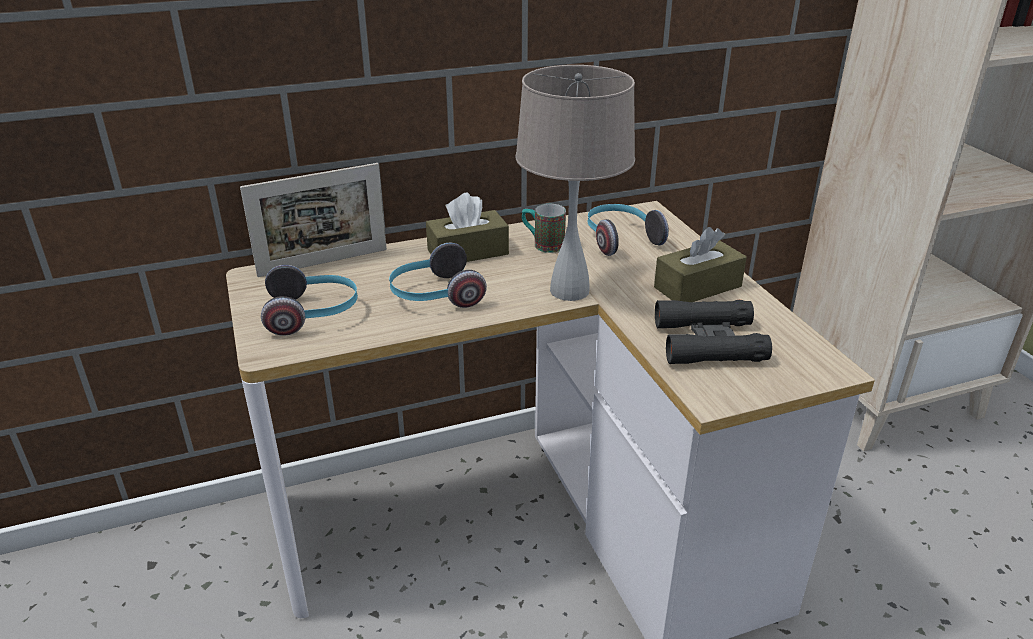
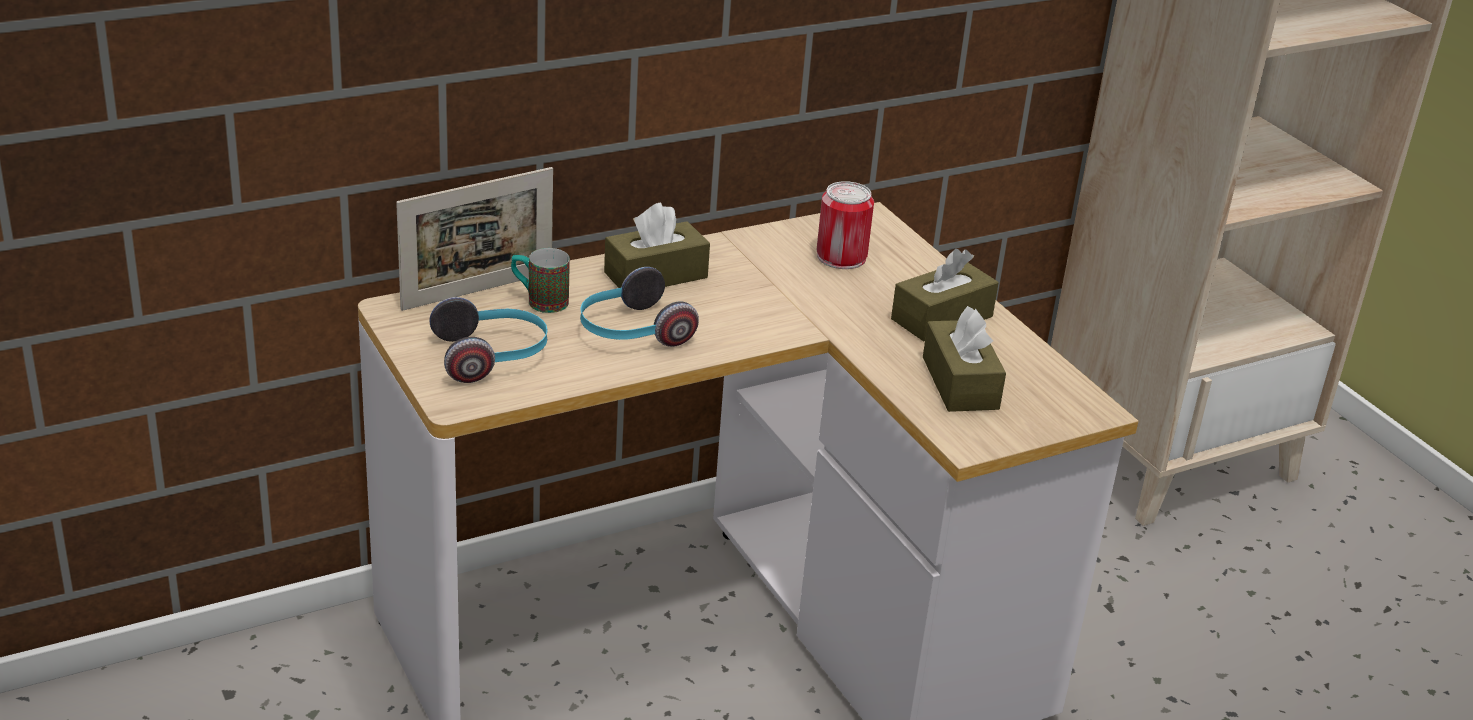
camera: 10 degrees left, 0 degrees up
beige table lamp [515,65,635,301] -> none
mug [522,204,566,253] -> mug moved to [511,248,570,313]
headphones [587,204,669,256] -> can [816,181,874,269]
black binoculars [655,300,772,364] -> brown tissue box [923,306,1006,412]

